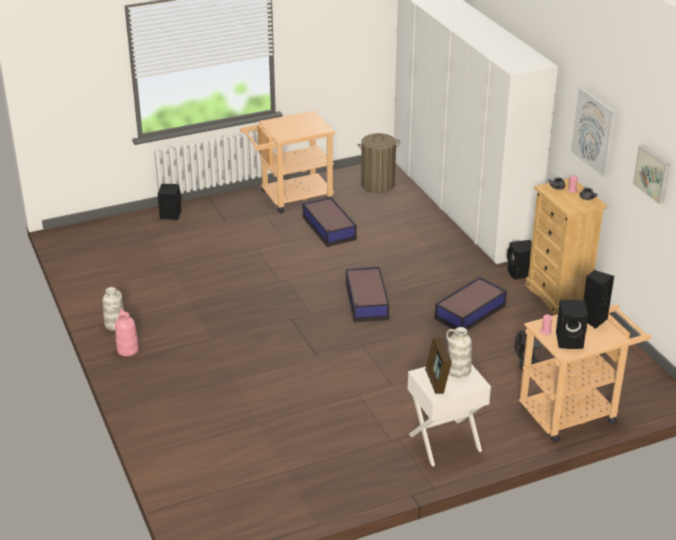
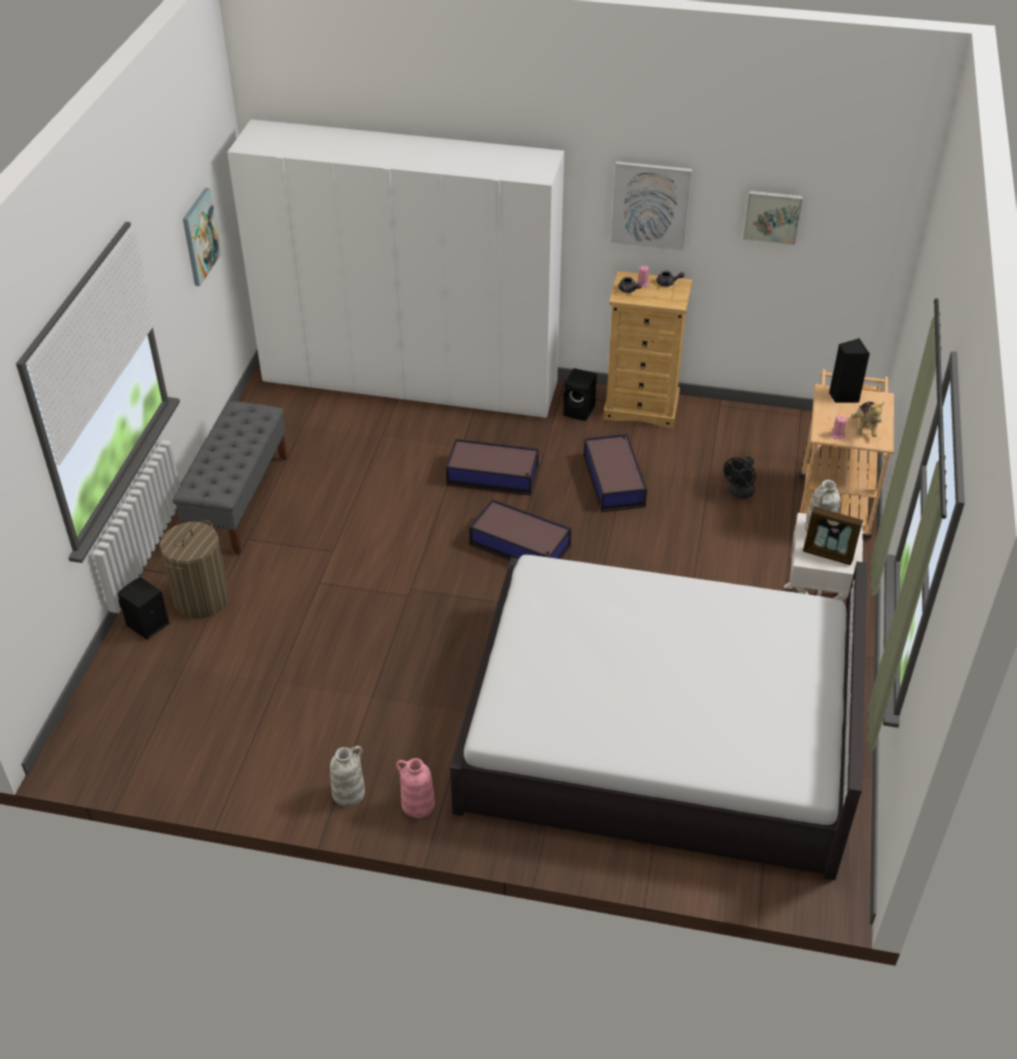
camera: 55 degrees left, 10 degrees up
beige cart [240,111,335,213] -> grey bench [173,401,287,555]
storage box [303,197,357,247] -> storage box moved to [446,439,539,496]
laundry basket [358,133,400,193] -> laundry basket moved to [160,520,229,618]
black speaker [556,299,588,349] -> plush toy [851,402,885,437]
none -> picture [183,188,221,286]
none -> white bed [450,555,867,880]

